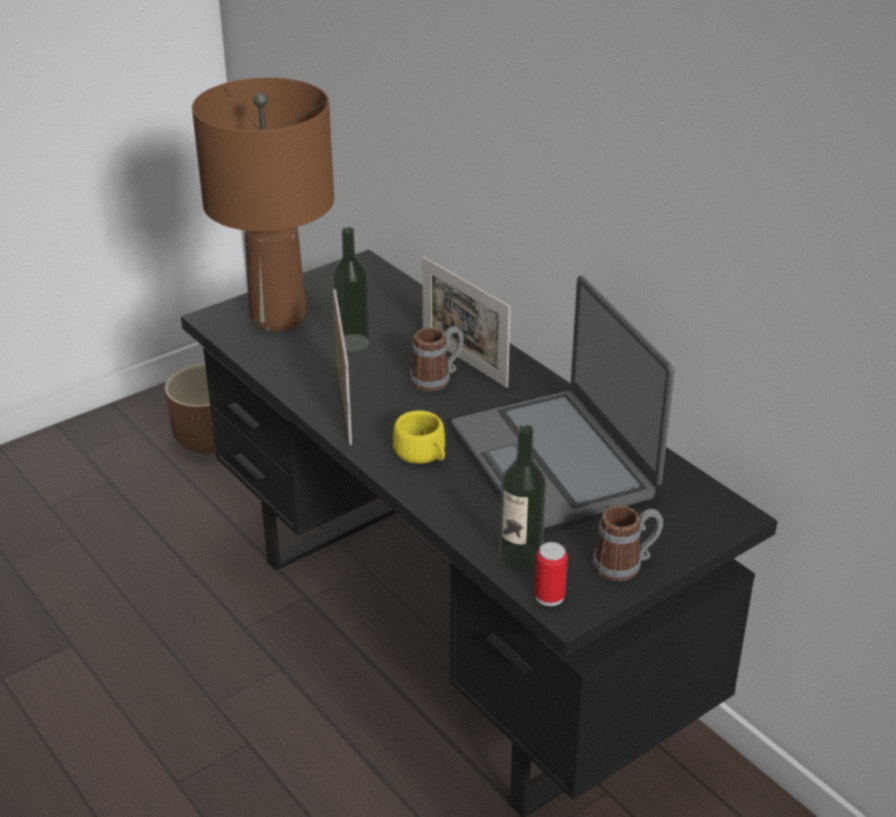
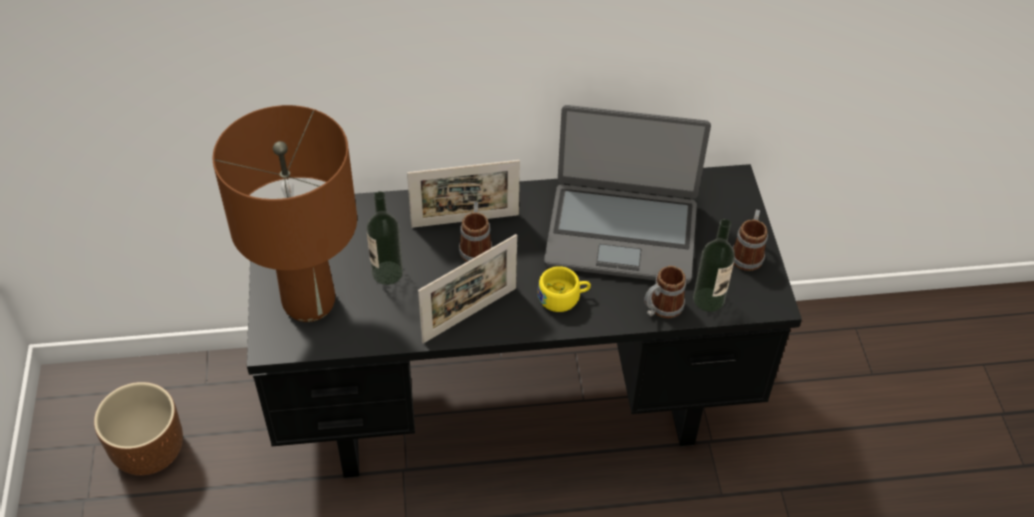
camera: 60 degrees left, 15 degrees up
picture frame [333,289,352,445] -> picture frame turned 120 degrees clockwise [418,234,517,344]
can [535,542,568,606] -> none
none -> mug [644,266,686,318]

